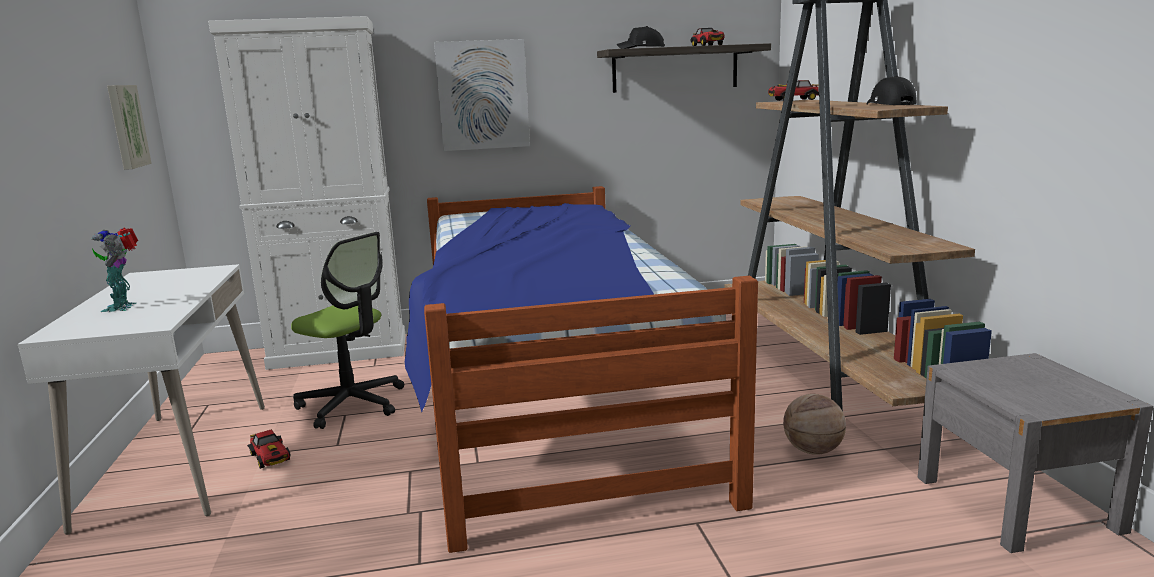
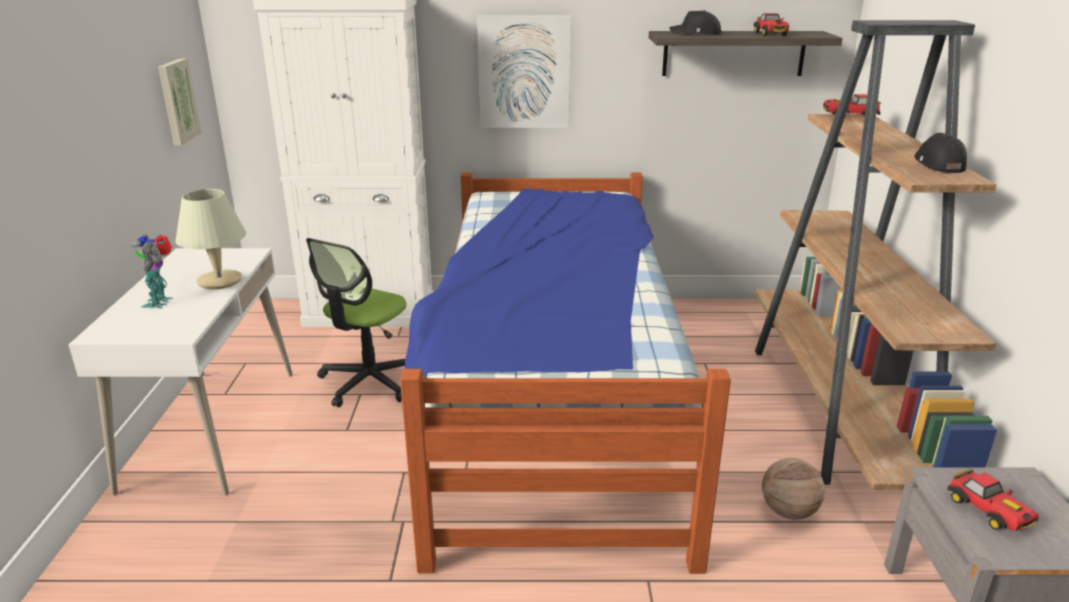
camera: 10 degrees right, 10 degrees up
toy car [247,429,291,469] -> toy car moved to [947,468,1039,531]
office chair [291,232,404,429] -> office chair turned 75 degrees clockwise [306,238,407,407]
none -> beige table lamp [175,189,246,290]

